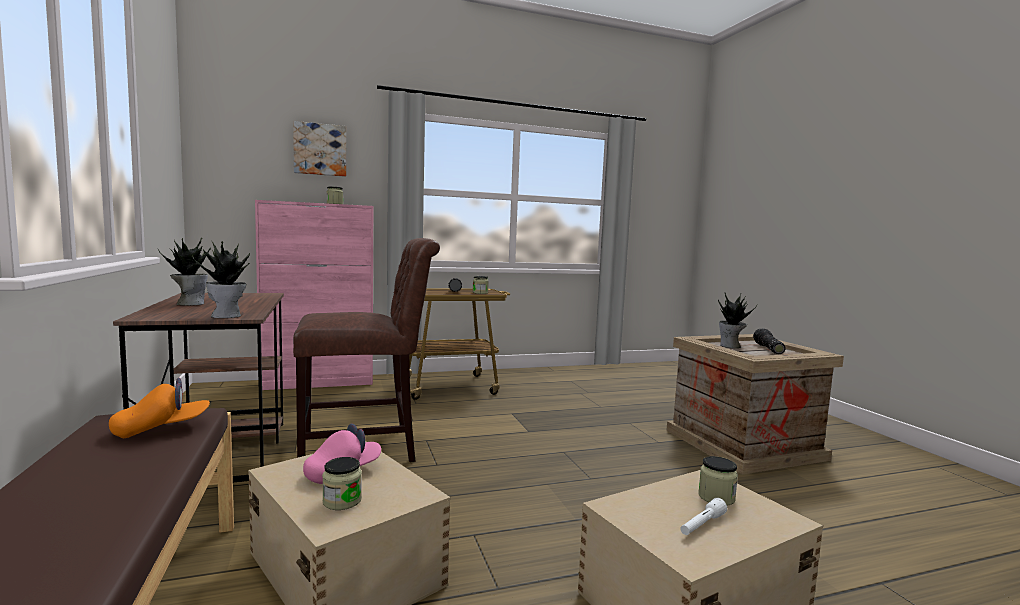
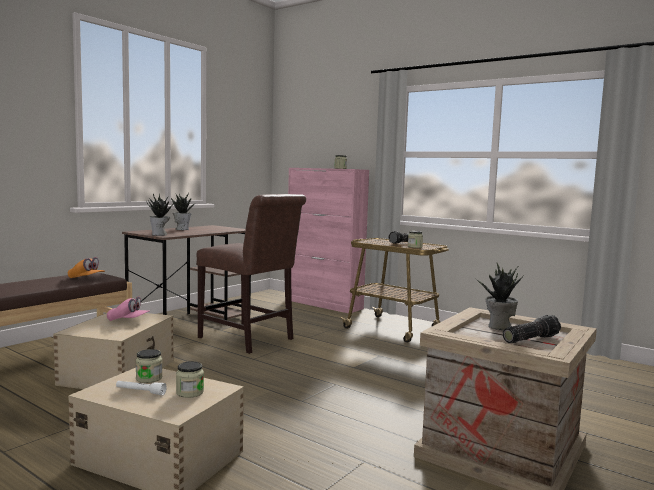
camera: 55 degrees right, 0 degrees up
picture [293,121,346,177] -> none
jar [322,457,362,510] -> jar moved to [136,349,162,383]

